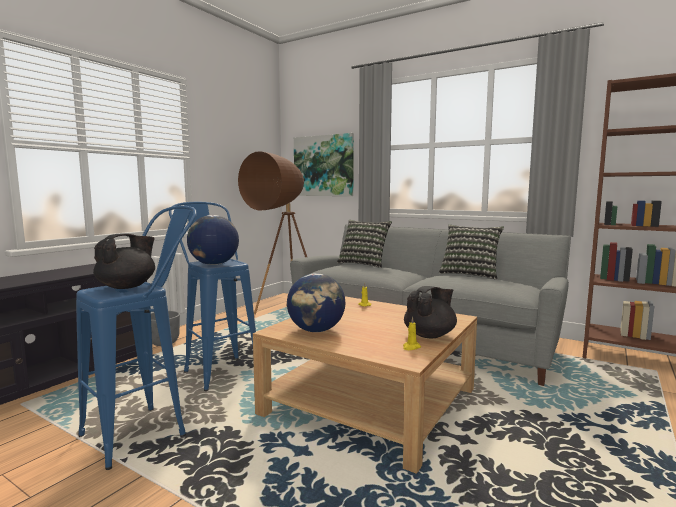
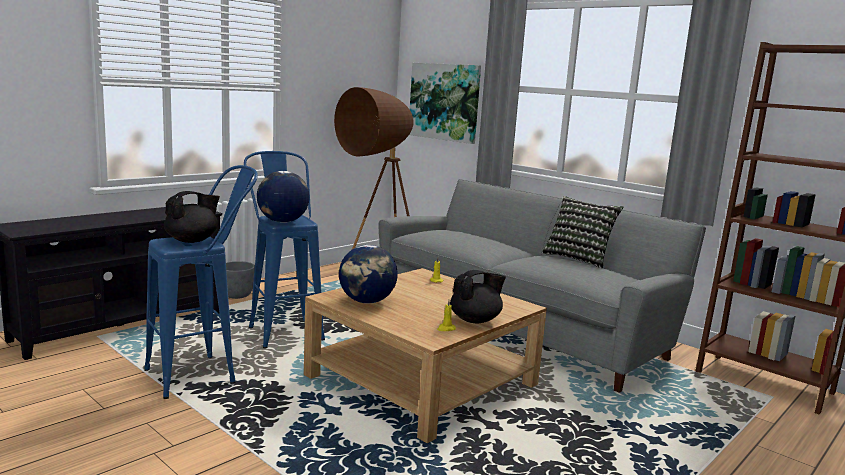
camera: 10 degrees right, 5 degrees up
pillow [337,220,392,268] -> none

